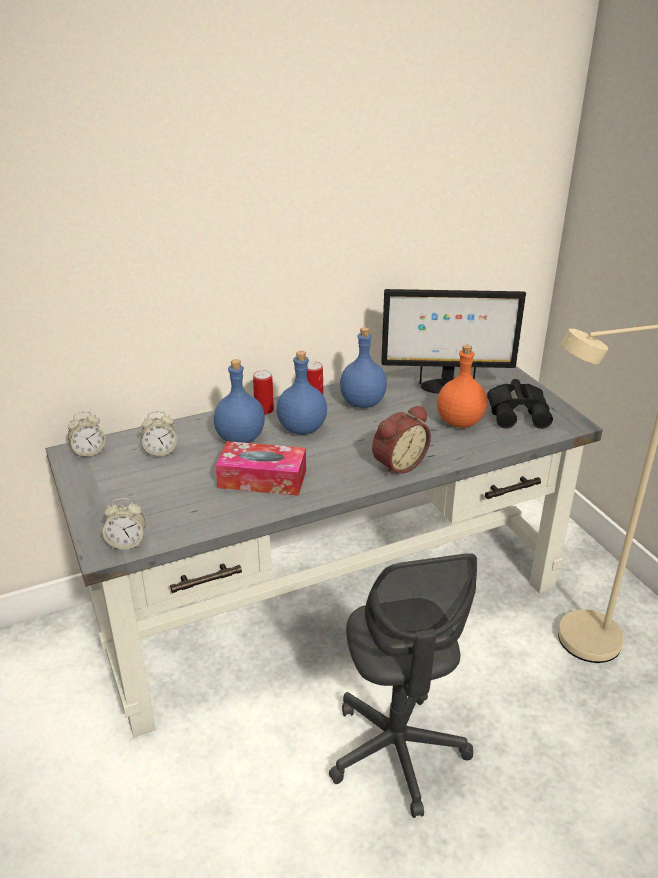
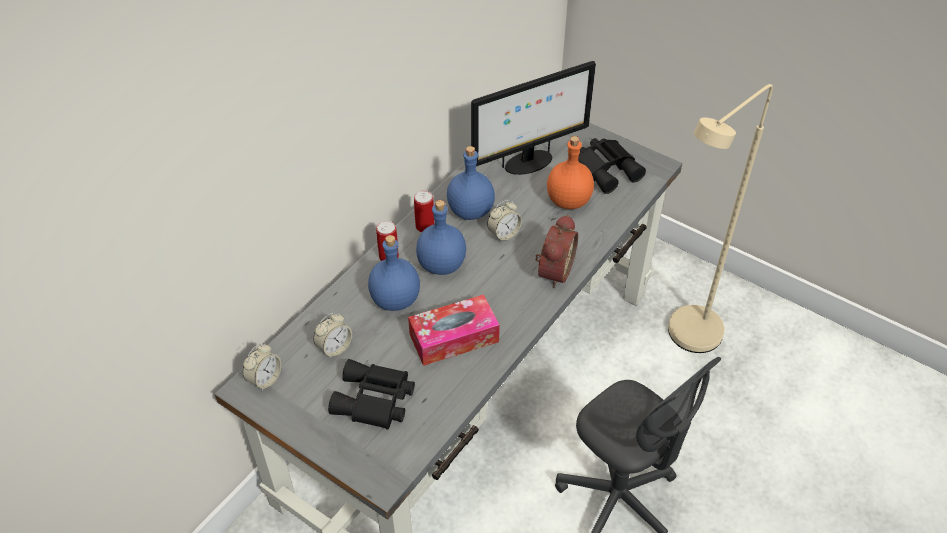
camera: 30 degrees left, 15 degrees up
alarm clock [103,498,145,550] -> alarm clock moved to [487,200,522,242]
none -> black binoculars [328,359,415,430]

